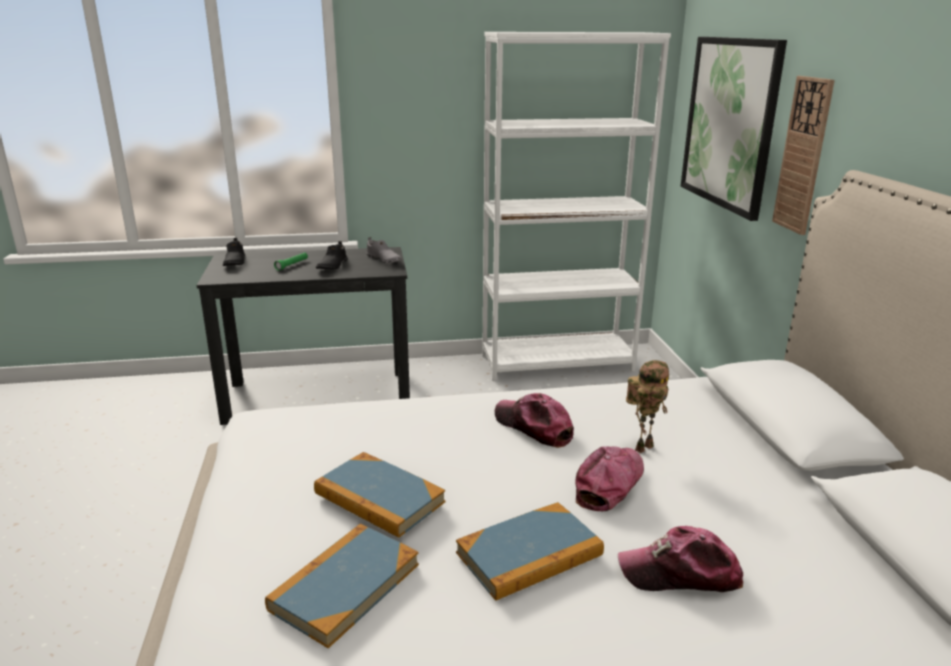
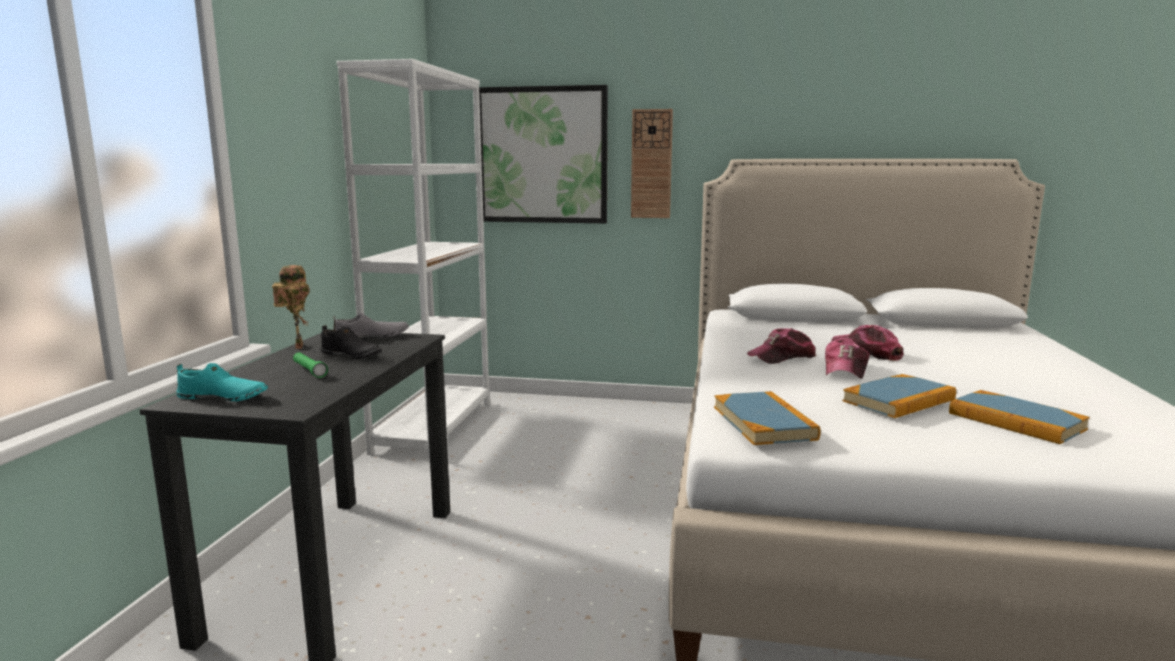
camera: 70 degrees left, 10 degrees down
black shoe [223,238,245,266] -> turquoise shoe [176,363,268,401]
book [456,502,604,601] -> book moved to [714,391,821,445]
cap [618,526,743,592] -> cap moved to [825,337,870,379]
toy robot [626,360,669,453] -> toy robot moved to [272,265,310,349]

